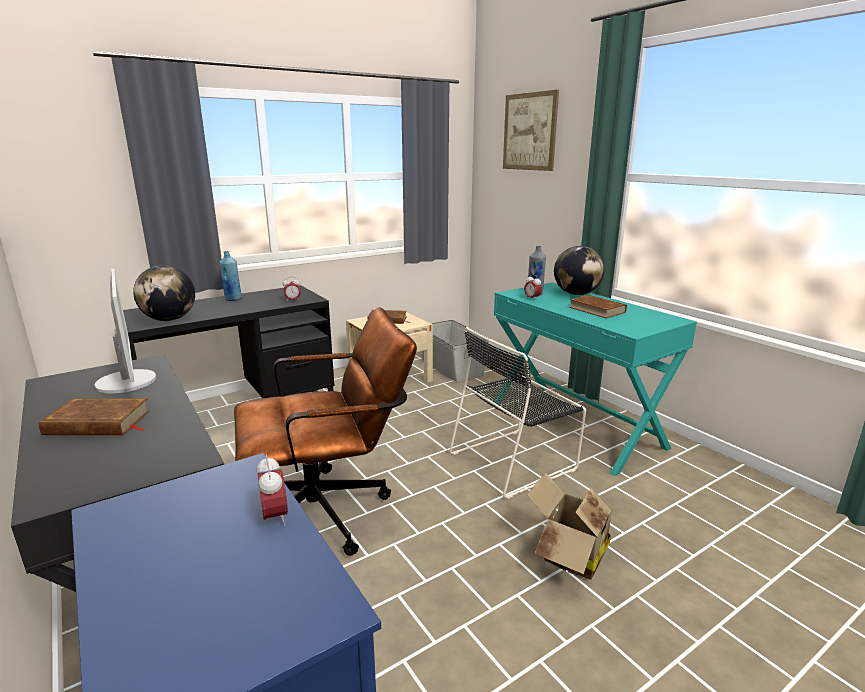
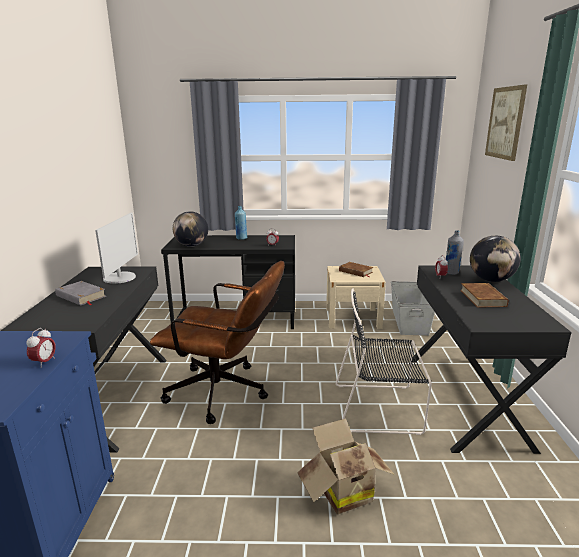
camera: 35 degrees right, 0 degrees up
brown book [39,398,150,435] -> grey book [55,281,106,306]
turquoise desk [493,282,697,476] -> black desk [412,265,572,454]

